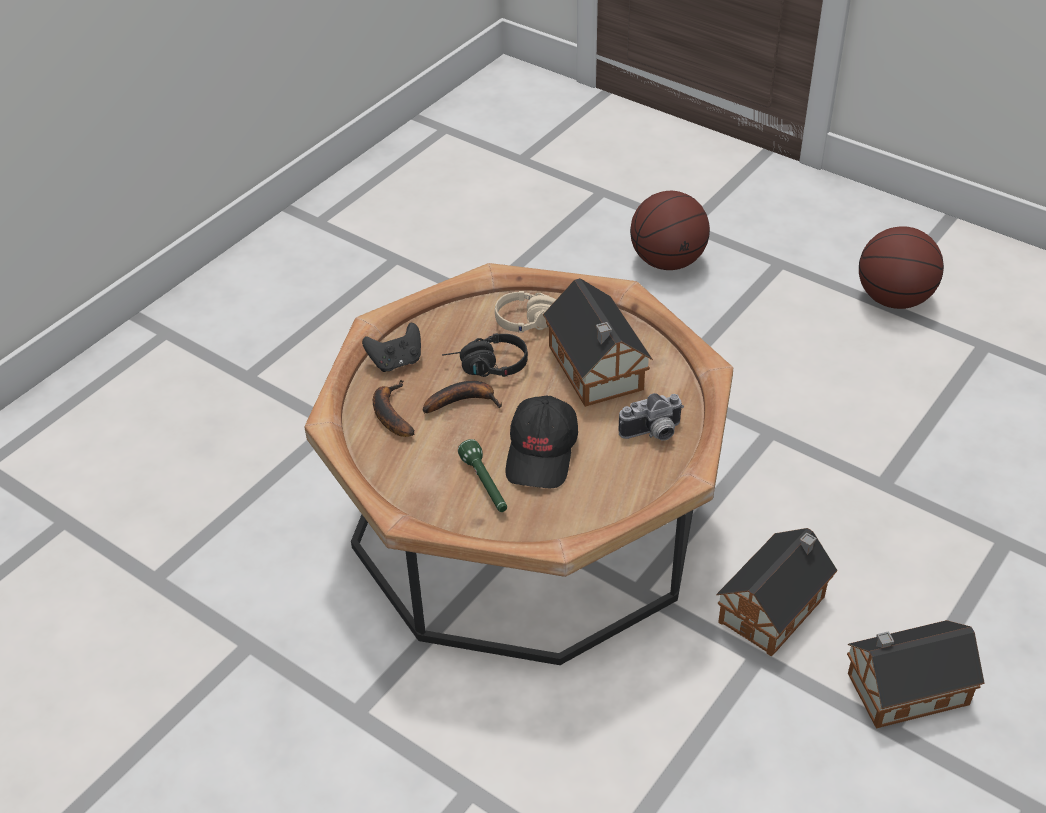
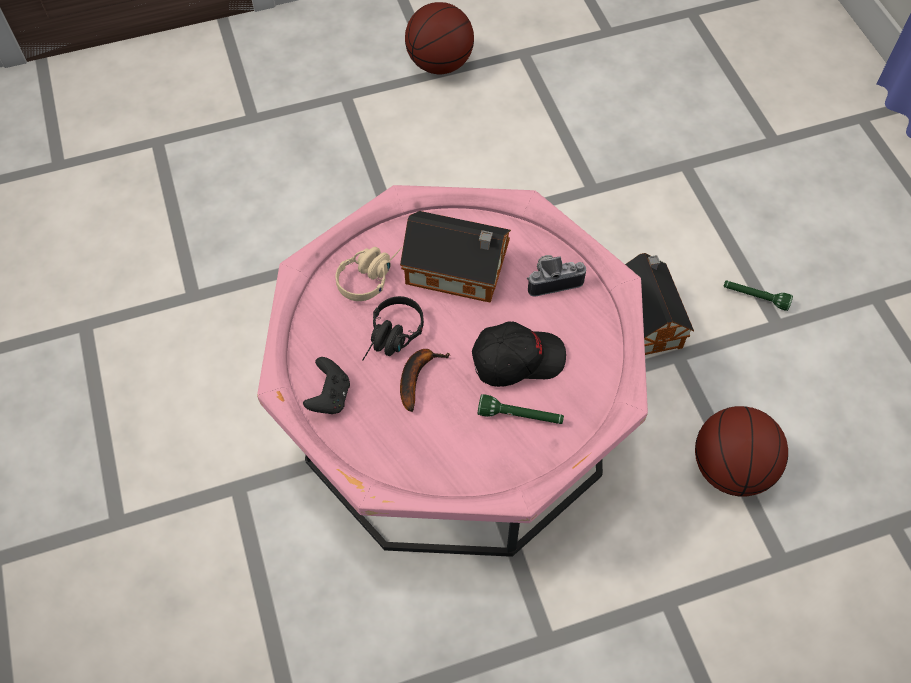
camera: 55 degrees left, 15 degrees up
brown coffee table [305,263,733,665] -> pink coffee table [257,185,648,557]
banana [373,380,415,437] -> none
black cap [505,395,578,488] -> black cap turned 60 degrees counterclockwise [472,321,566,387]
camera [618,393,684,441] -> camera turned 120 degrees counterclockwise [527,255,586,297]
basketball [630,191,710,270] -> basketball moved to [695,406,788,496]
toy house [847,620,985,729] -> green flashlight [724,281,793,311]

